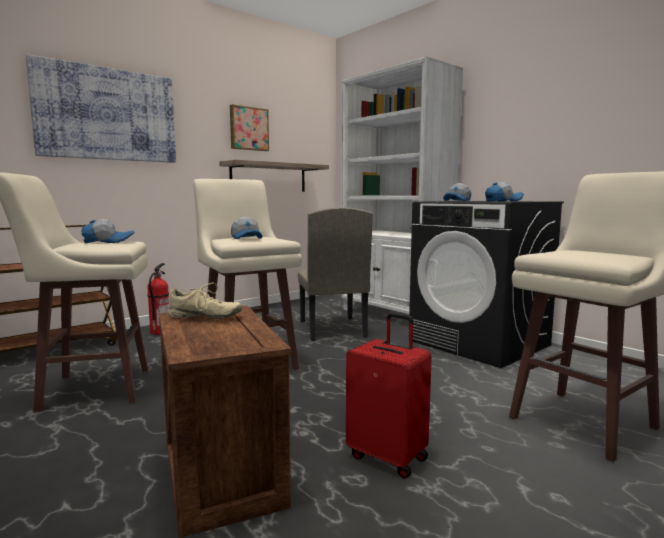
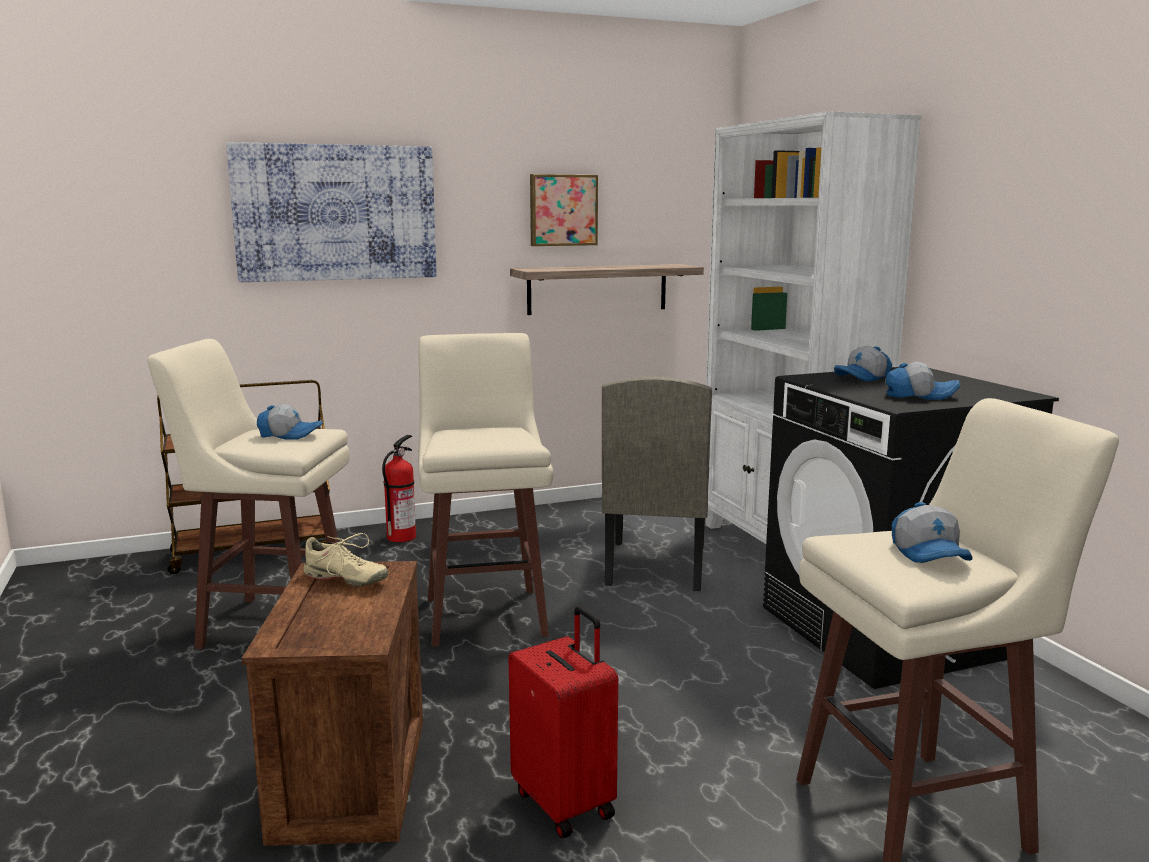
camera: 20 degrees right, 5 degrees up
cap [231,217,263,239] -> cap moved to [892,502,973,563]

